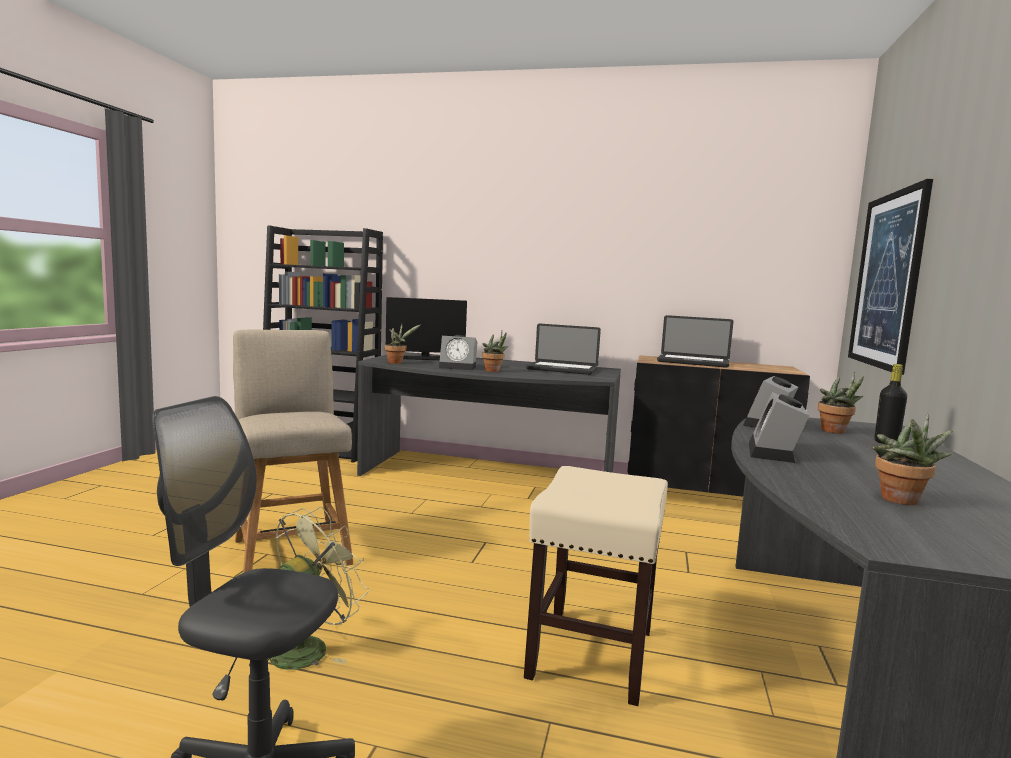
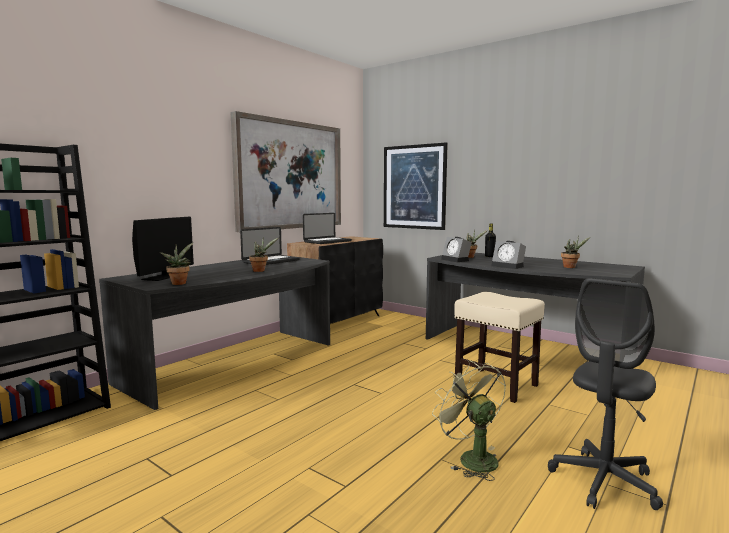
camera: 65 degrees left, 0 degrees up
beige chair [233,330,354,573] -> none
alarm clock [439,335,477,370] -> none
none -> picture [231,111,341,232]

